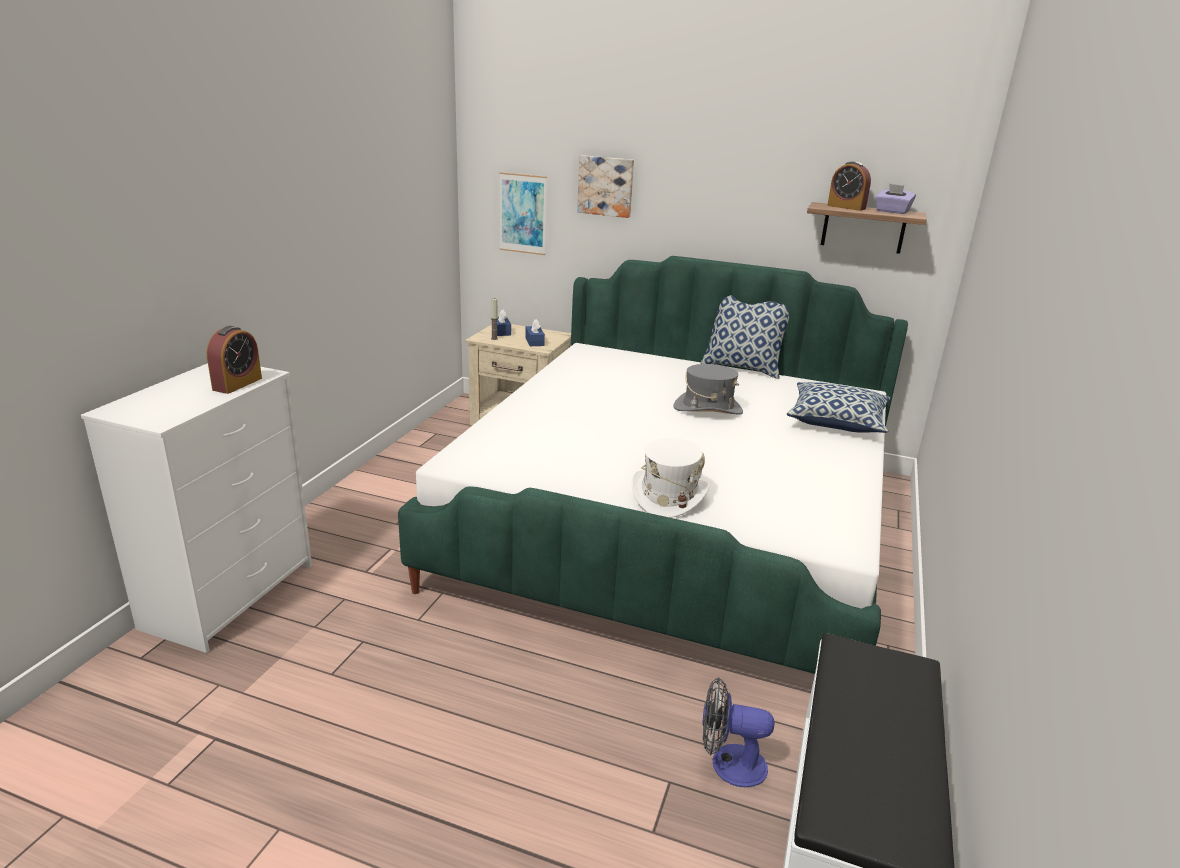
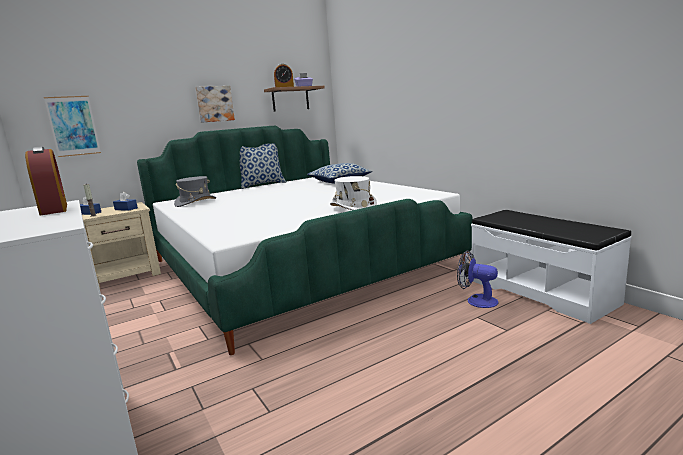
camera: 50 degrees left, 10 degrees down
picture [577,155,634,218] -> picture moved to [195,86,235,123]
grey hat [673,364,743,415] -> grey hat moved to [174,176,216,207]
fan [702,677,774,787] -> fan turned 75 degrees clockwise [457,250,498,308]

